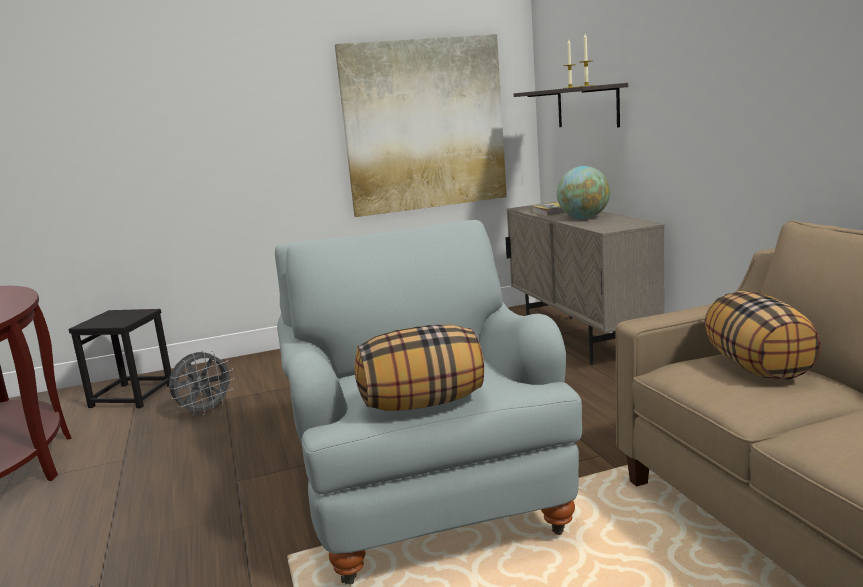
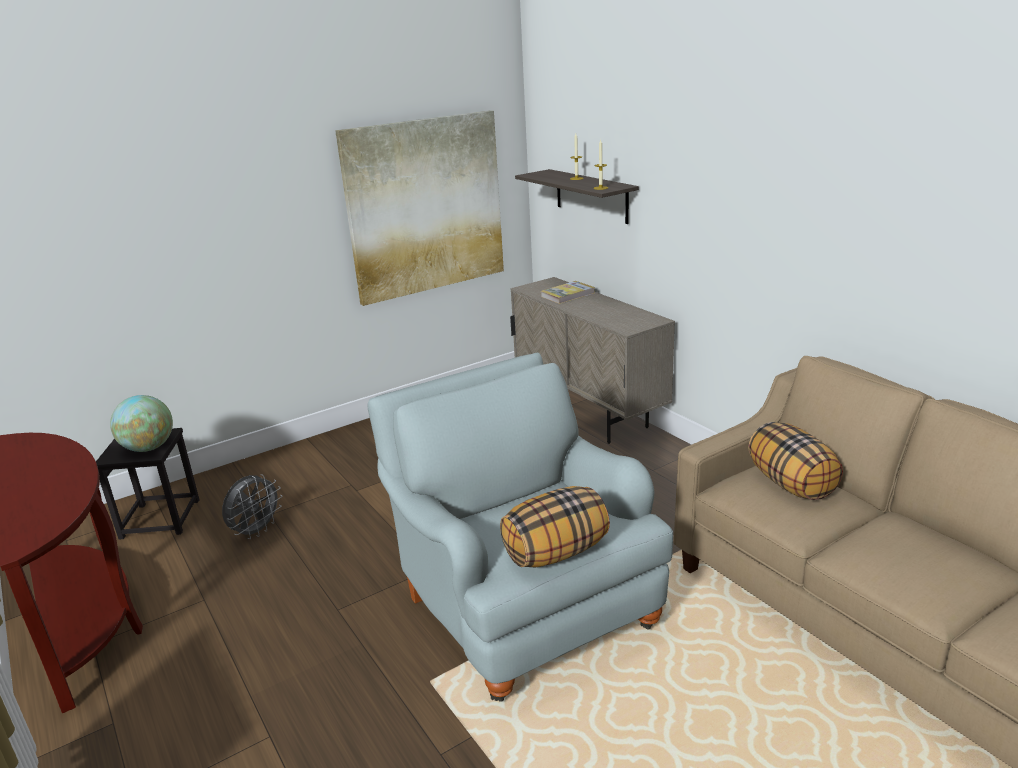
camera: 15 degrees left, 10 degrees up
globe [557,166,610,219] -> globe moved to [110,395,173,452]

